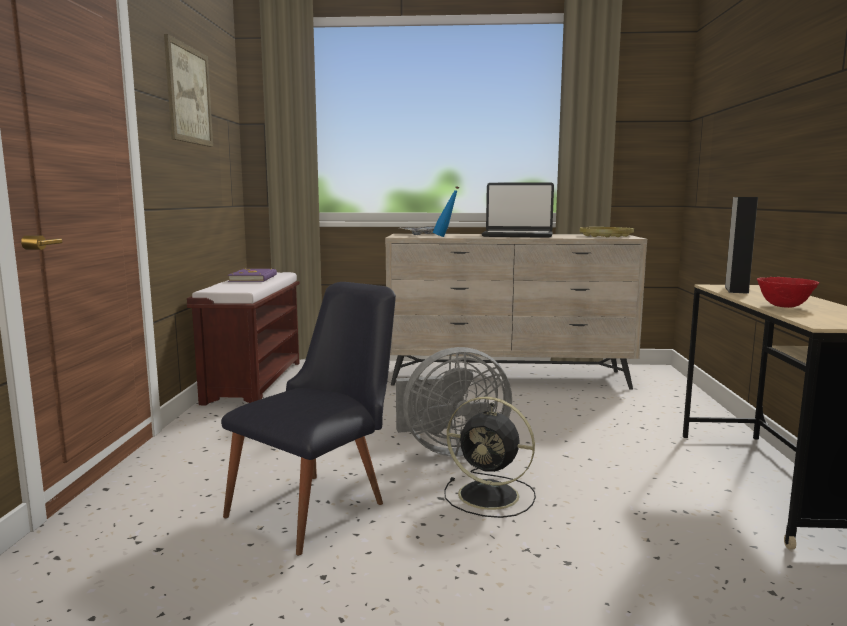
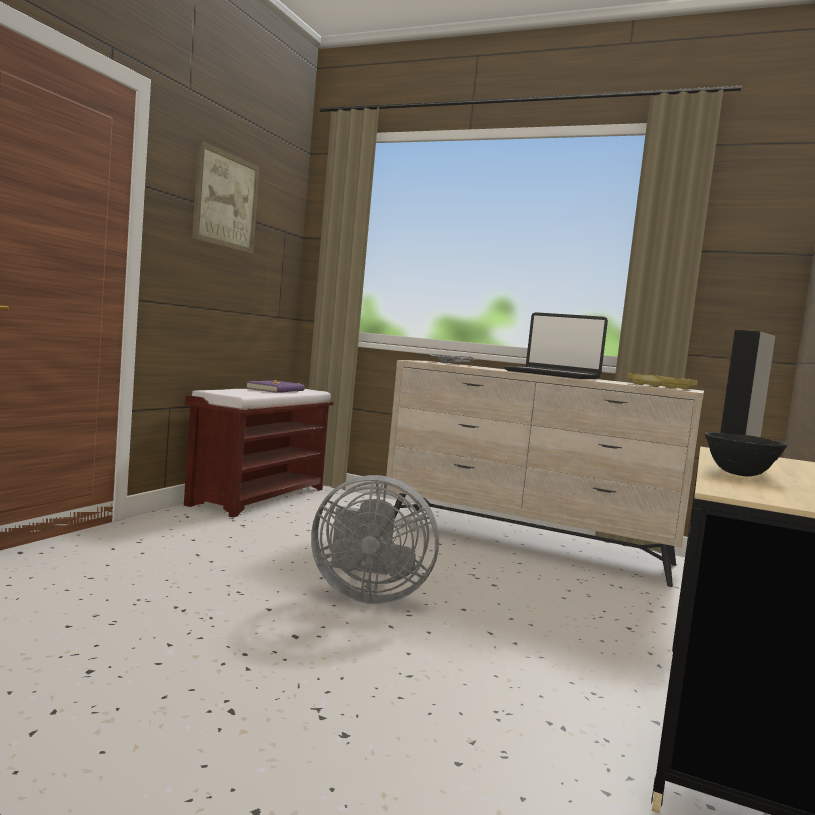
camera: 20 degrees right, 5 degrees down
black chair [221,282,396,555] -> none
blue bottle [433,186,459,237] -> none
black fan [444,397,536,518] -> none
red bowl [757,277,819,308] -> black bowl [705,432,788,477]

